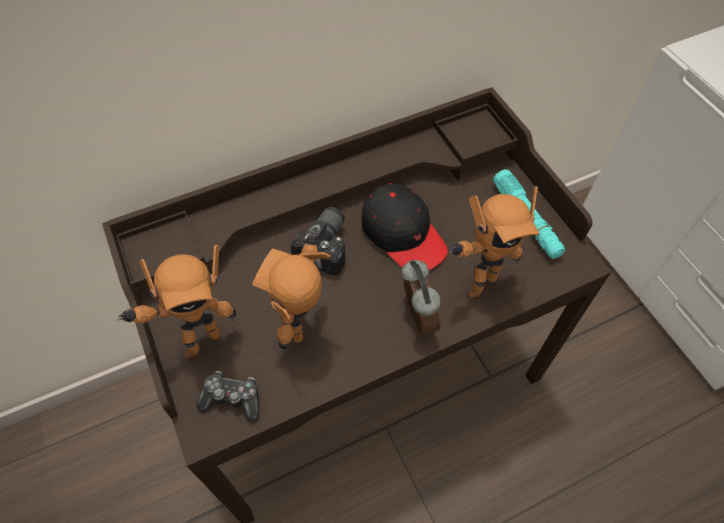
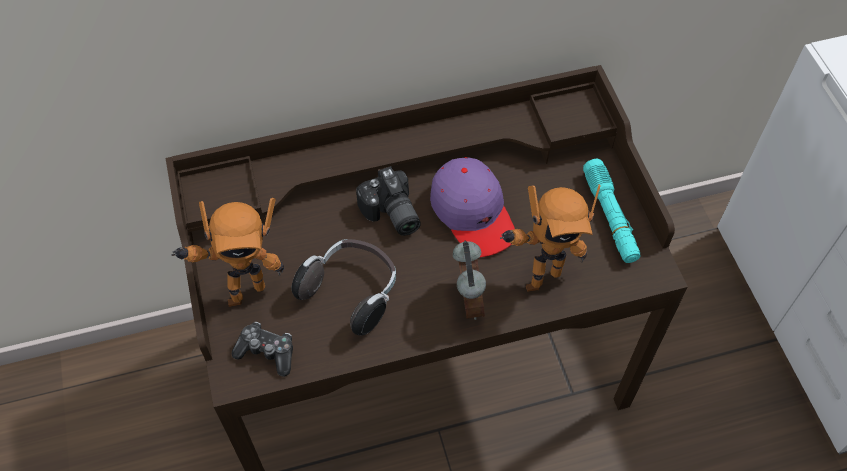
camera: 10 degrees right, 0 degrees up
toy robot [252,230,331,351] -> headphones [291,239,396,336]
camera [291,207,345,276] -> camera turned 120 degrees clockwise [356,166,421,236]
black cap [361,183,448,270] -> purple cap [430,157,515,257]

